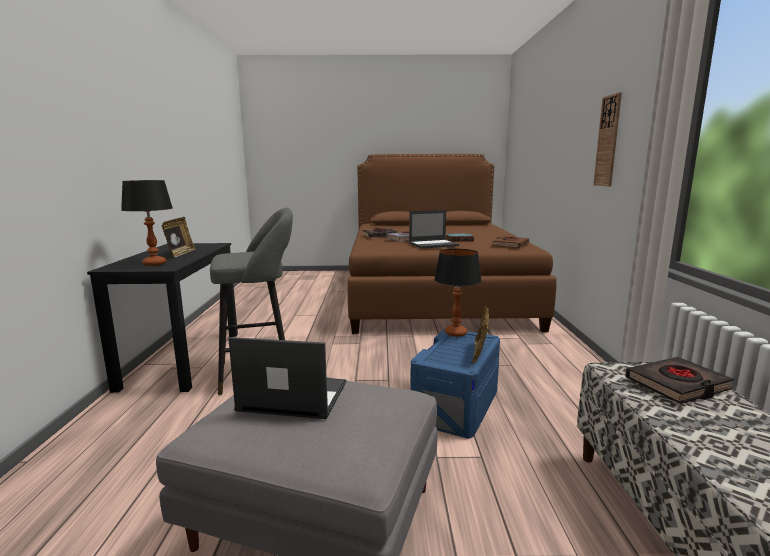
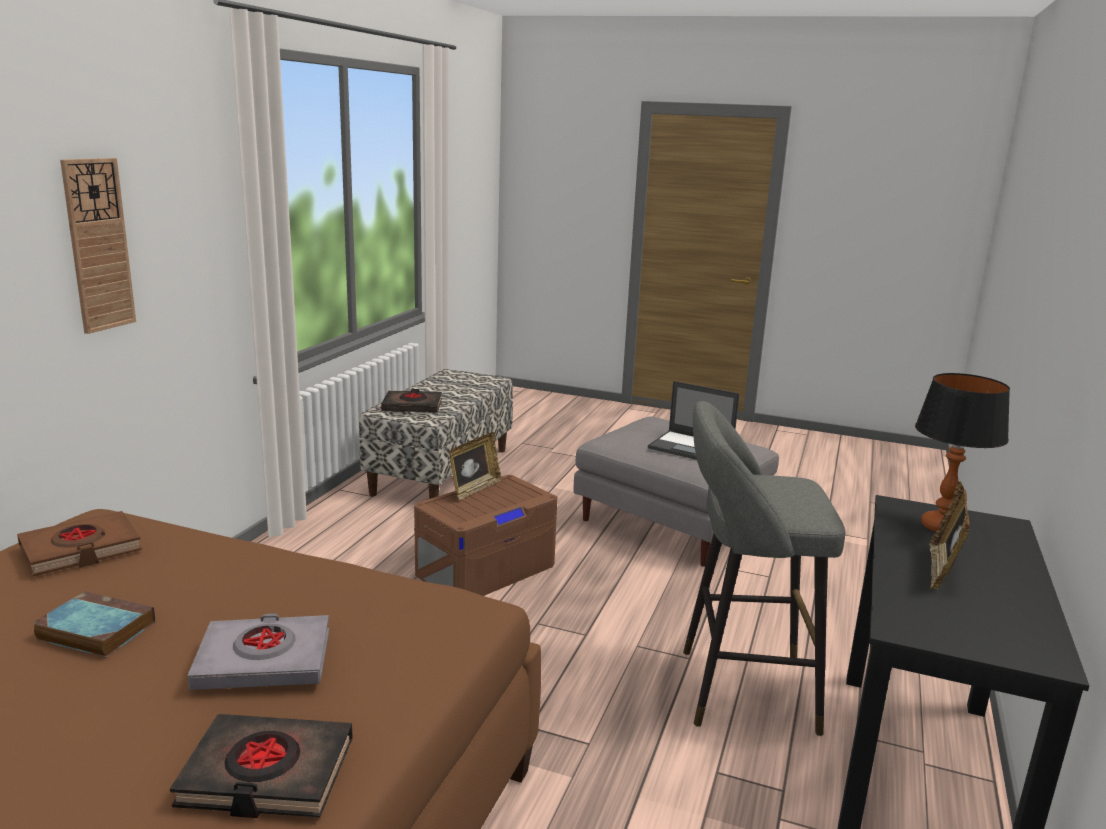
camera: 160 degrees left, 5 degrees up
laptop [409,210,459,249] -> none
blue storage box [410,329,500,439] -> brown storage box [414,475,557,596]
table lamp [434,249,482,337] -> none

